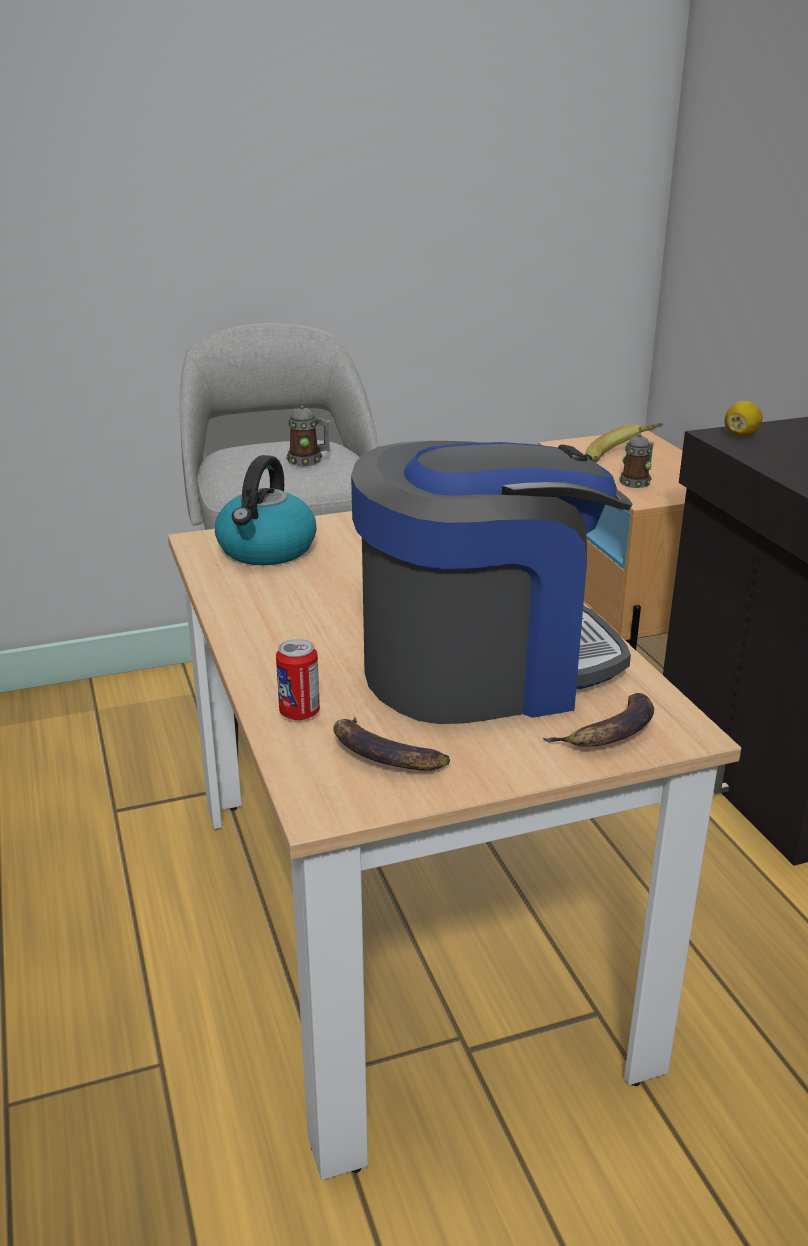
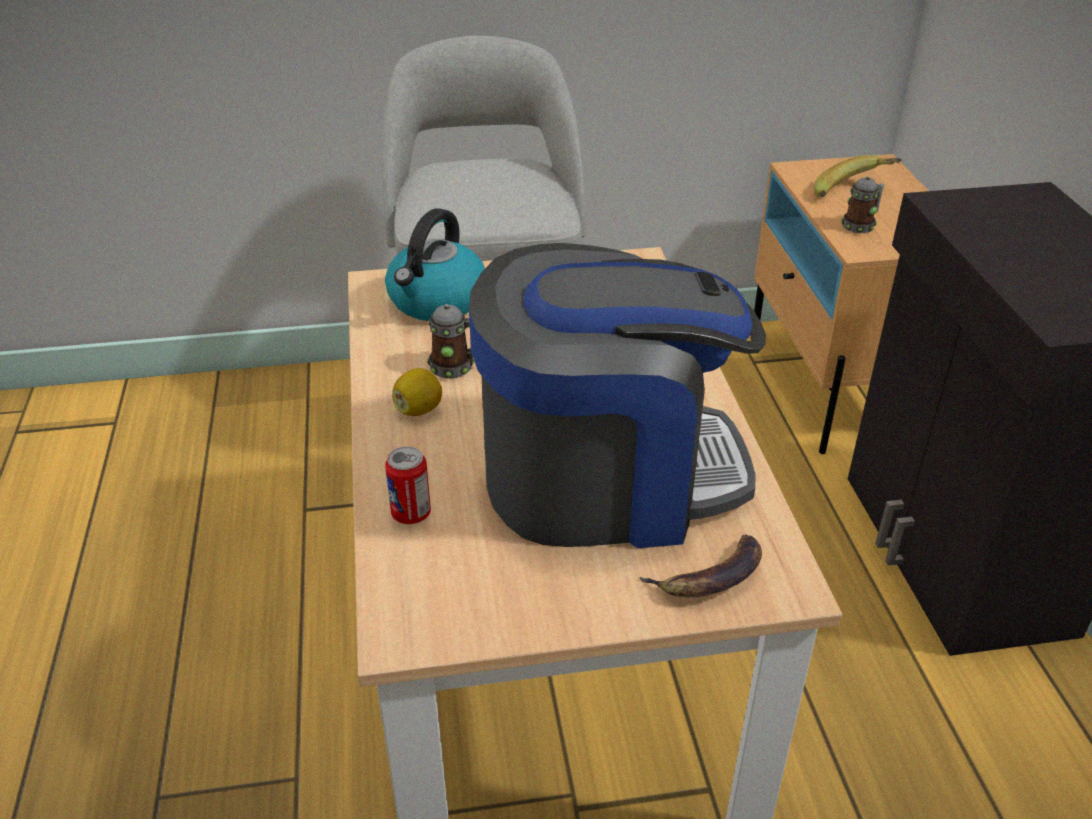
camera: 10 degrees right, 10 degrees up
mug [286,406,331,466] -> mug moved to [427,304,474,379]
banana [333,717,450,771] -> none
lemon [725,401,763,436] -> lemon moved to [392,368,442,416]

